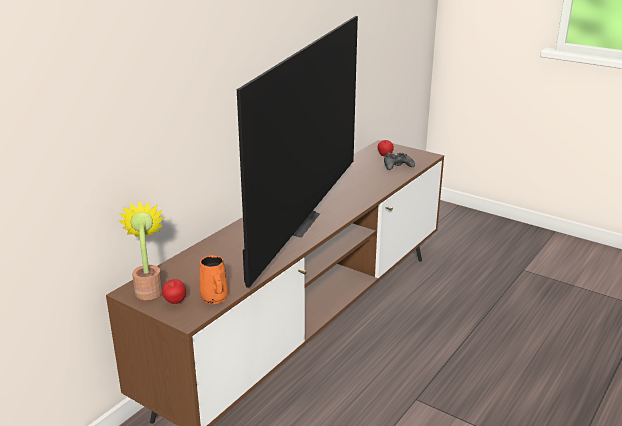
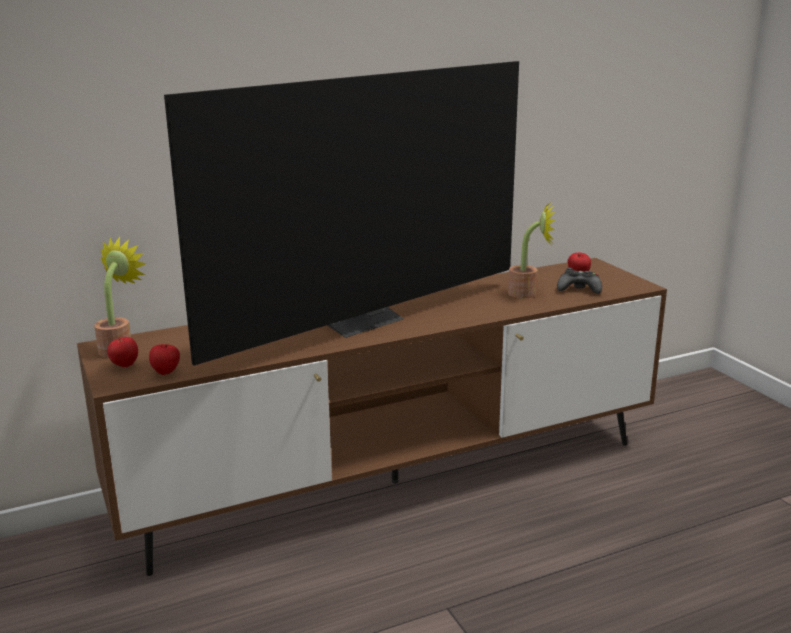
camera: 30 degrees right, 5 degrees down
orange mug [199,255,228,304] -> apple [149,344,180,375]
none -> potted plant [508,202,555,298]

